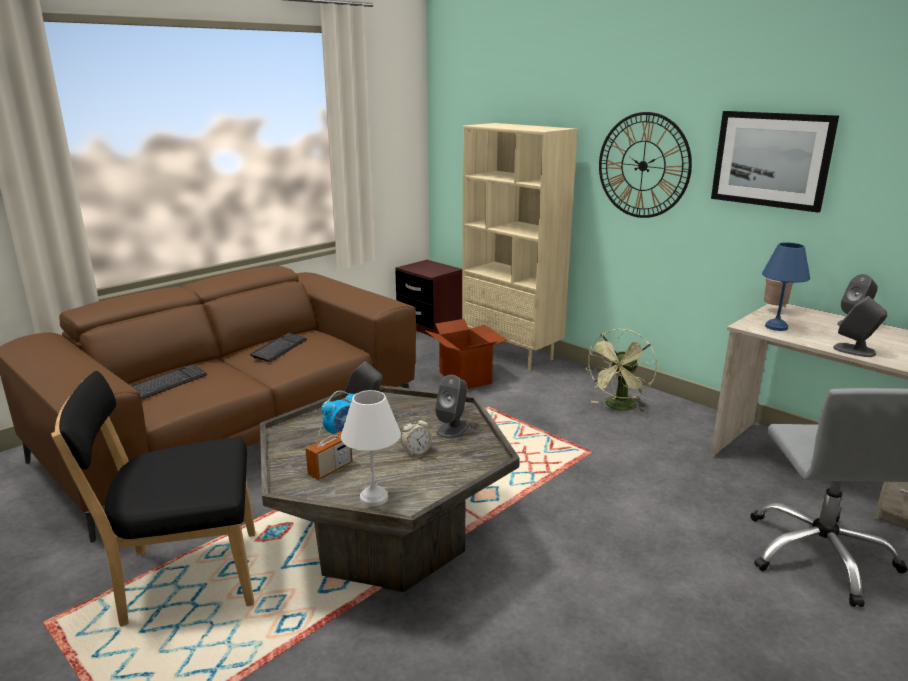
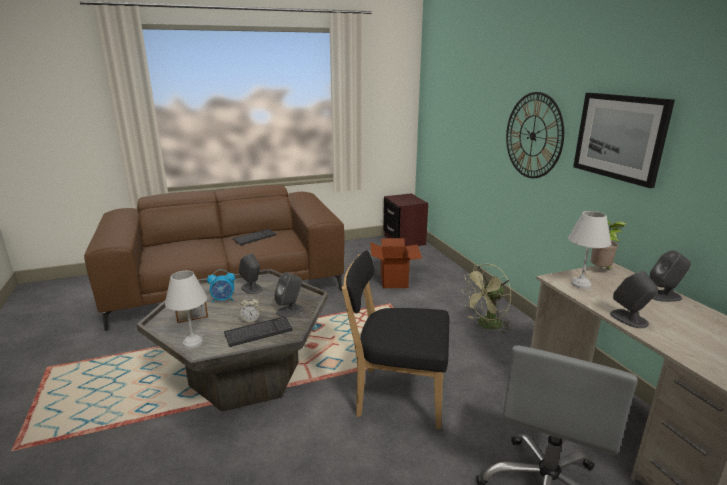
camera: 25 degrees right, 0 degrees up
black chair [51,371,255,627] -> black chair moved to [341,250,449,429]
keyboard [132,364,208,399] -> keyboard moved to [224,317,293,347]
beige bookcase [462,123,578,371] -> none
blue table lamp [762,242,810,331] -> white table lamp [568,211,611,289]

